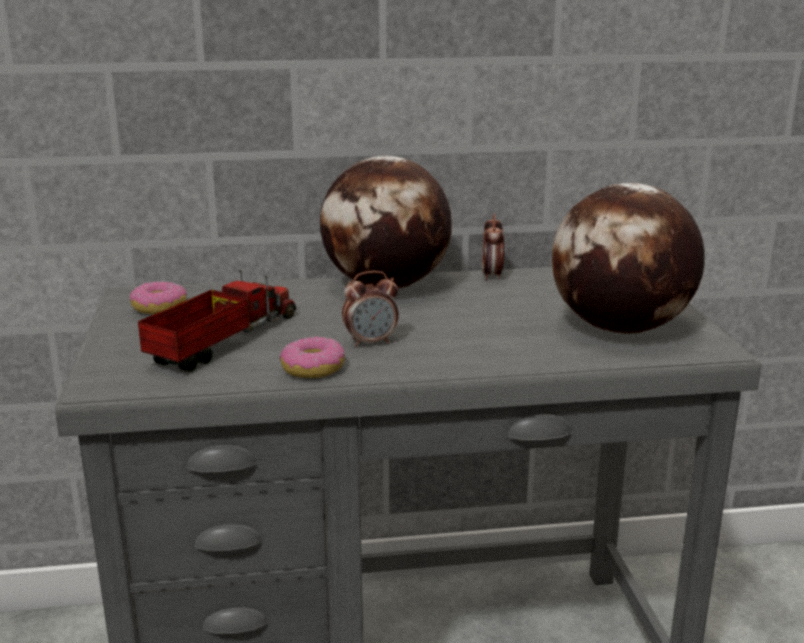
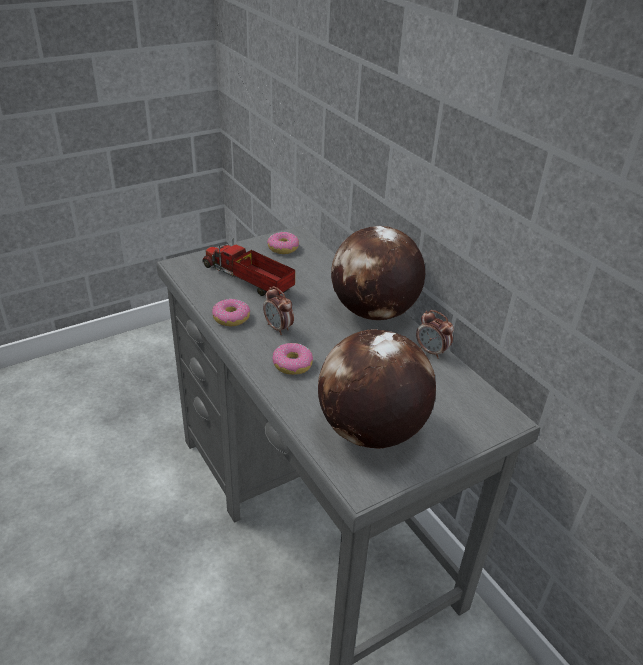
camera: 65 degrees right, 15 degrees up
toy truck [138,270,296,372] -> toy truck turned 150 degrees counterclockwise [202,238,295,296]
alarm clock [482,214,504,281] -> alarm clock turned 120 degrees counterclockwise [416,310,454,359]
none -> donut [272,343,313,375]

